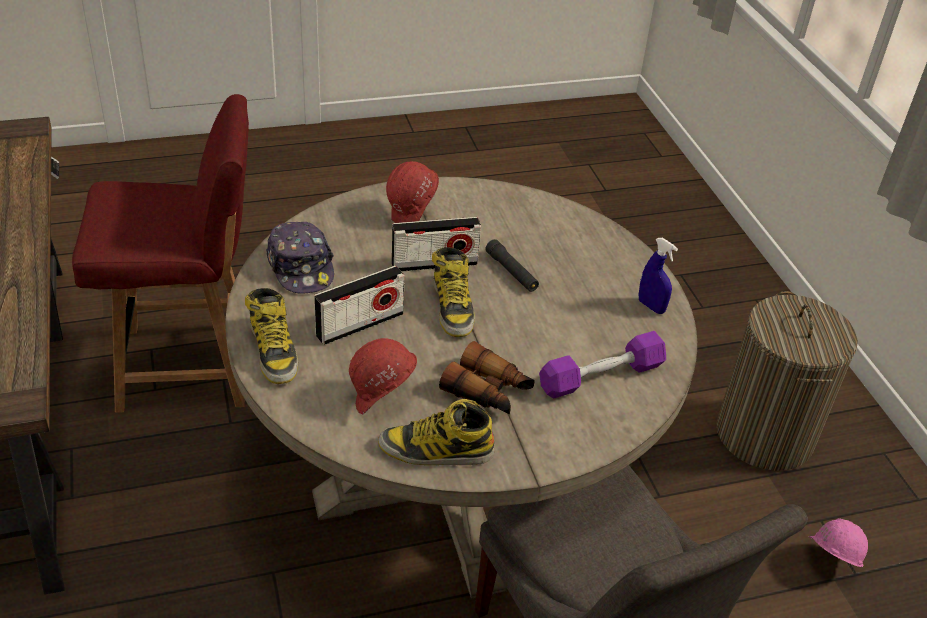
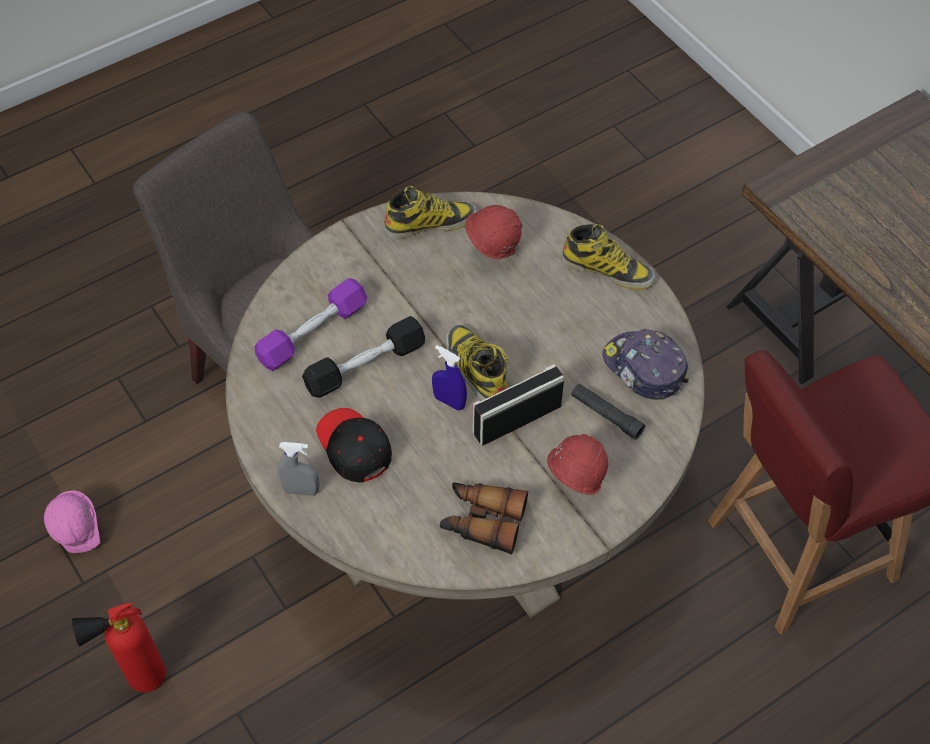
camera: 165 degrees right, 15 degrees up
boot [245,288,298,384] -> boot turned 150 degrees clockwise [561,224,656,290]
radio [314,266,405,345] -> none
binoculars [439,341,535,414] -> binoculars moved to [440,483,528,555]
black flashlight [485,239,539,292] -> black flashlight moved to [571,384,646,440]
blue spray bottle [639,238,678,314] -> blue spray bottle moved to [432,345,467,411]
laundry basket [716,291,858,471] -> fire extinguisher [71,603,166,693]
none -> grey spray bottle [277,442,320,496]
none -> black dumbbell [302,316,425,398]
none -> black cap [316,408,392,483]

